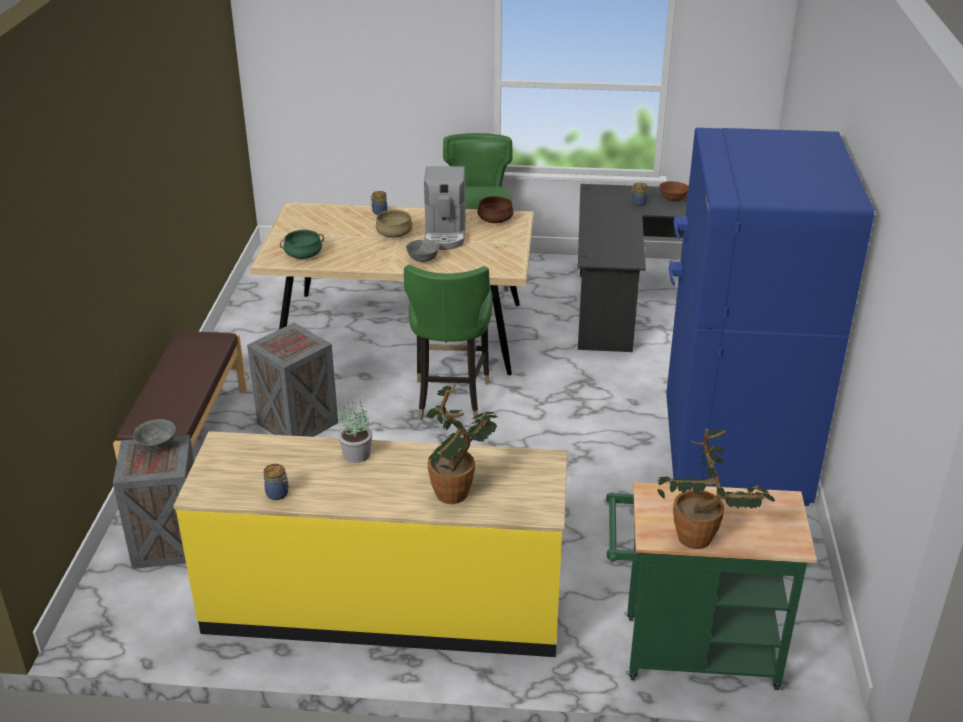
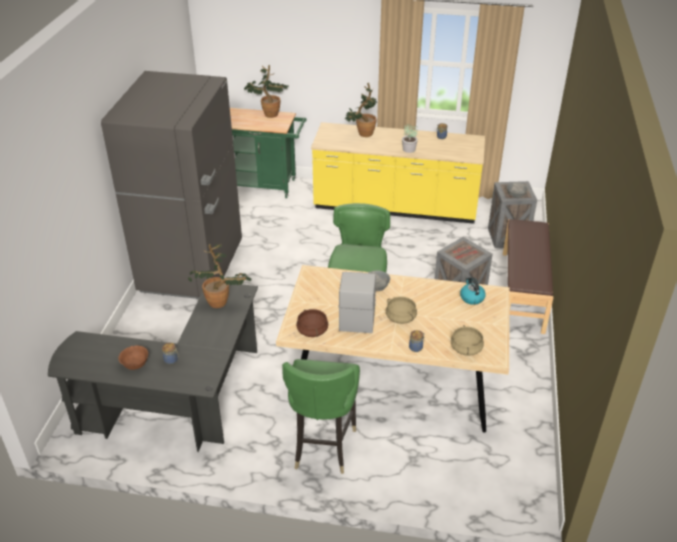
camera: 175 degrees left, 5 degrees up
green cooking pot [280,230,324,259] -> kettle [460,277,486,305]
blue fridge [666,128,874,506] -> grey fridge [101,71,242,299]
none -> potted plant [188,244,252,308]
none -> beige cooking pot [451,325,484,356]

